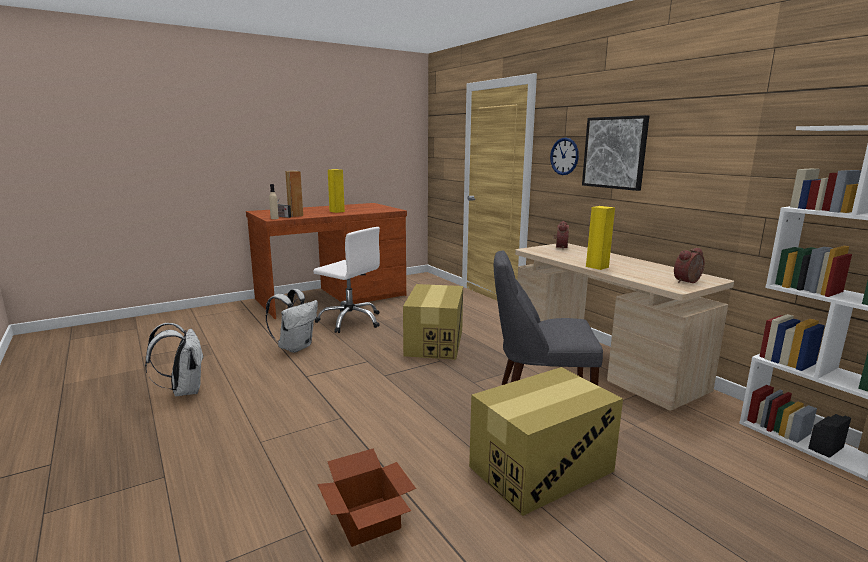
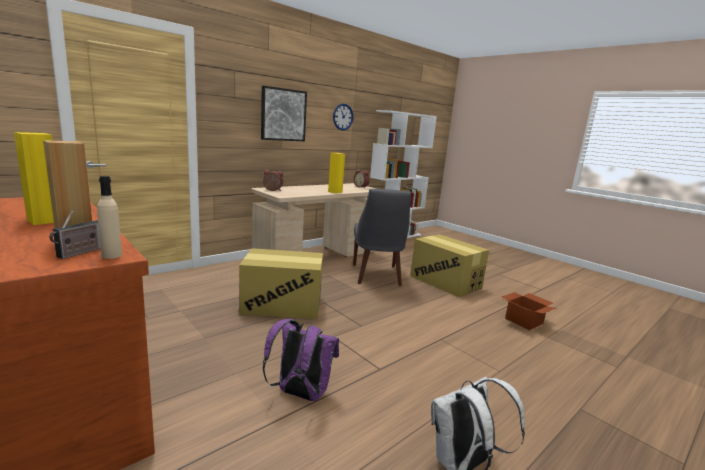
camera: 100 degrees left, 0 degrees up
white backpack [265,289,318,353] -> purple backpack [263,319,339,401]
white office chair [313,227,380,333] -> none
wall clock [550,138,579,175] -> wall clock moved to [333,104,353,131]

